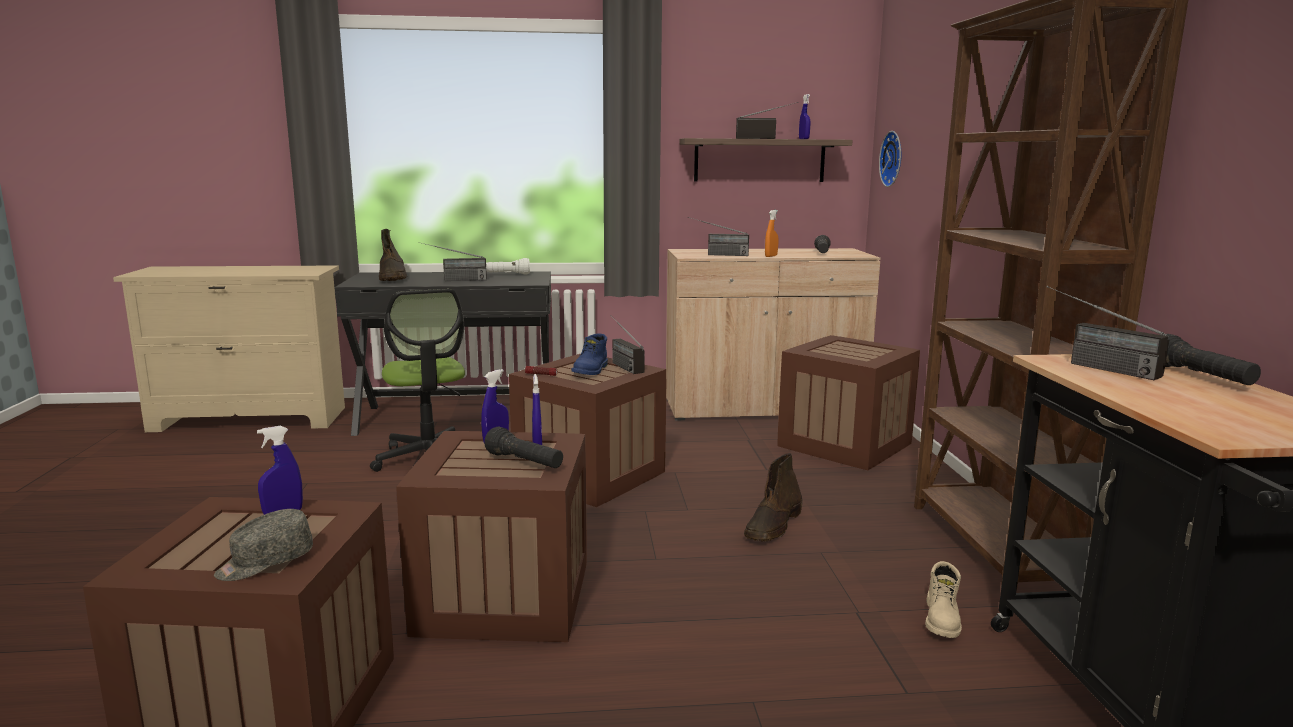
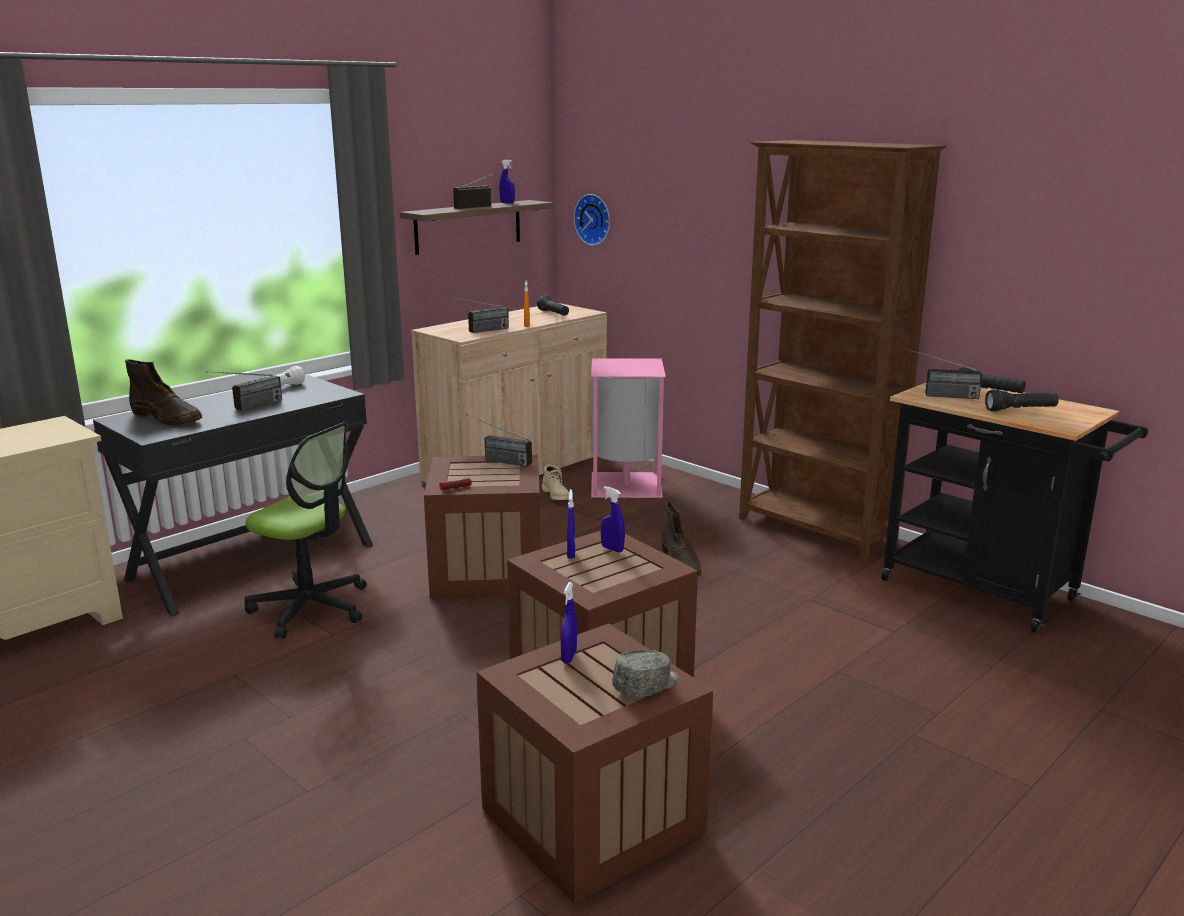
camera: 40 degrees left, 5 degrees up
grey cap [214,509,313,581] -> grey cap turned 135 degrees counterclockwise [612,650,679,697]
black flashlight [484,427,563,468] -> black flashlight moved to [985,389,1059,411]
blue boot [571,333,608,375] -> none
crate [777,335,920,470] -> pink trash can [591,358,666,498]
beige boot [925,561,962,638] -> beige boot moved to [542,465,569,500]

